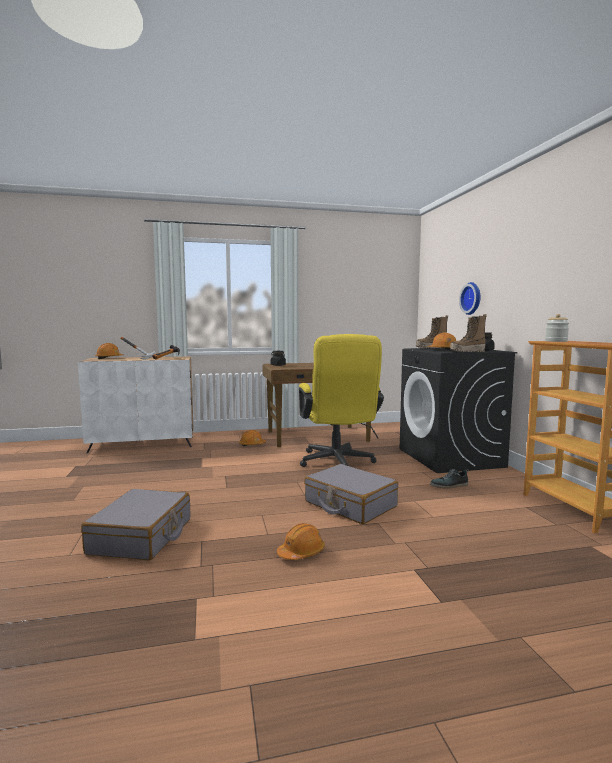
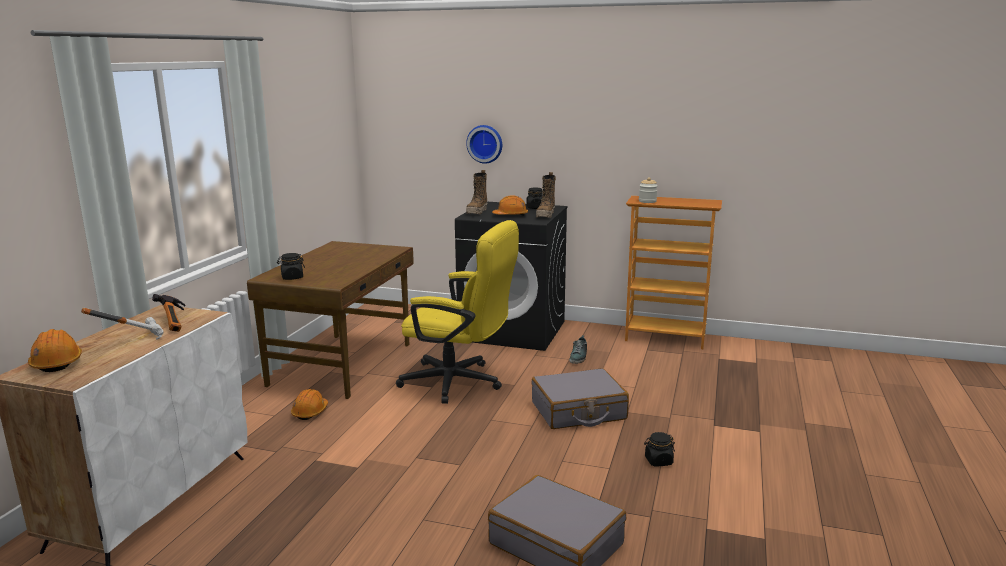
camera: 60 degrees left, 10 degrees up
orange hard hat [277,523,325,560] -> black jar [644,432,675,466]

